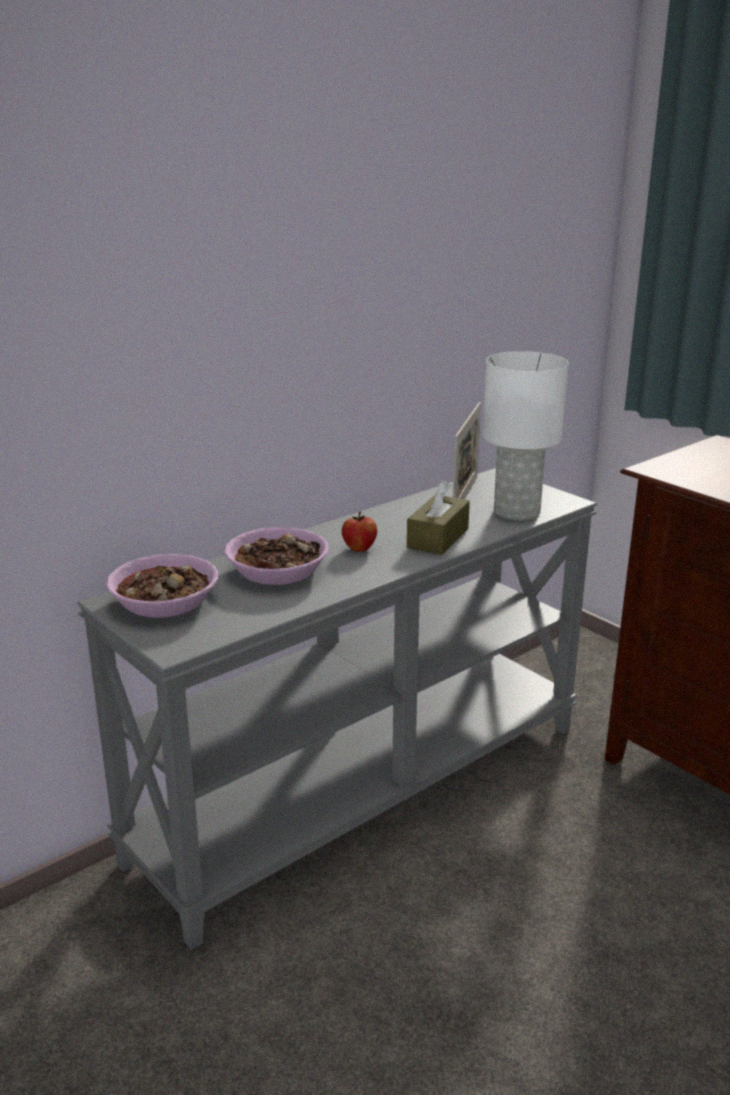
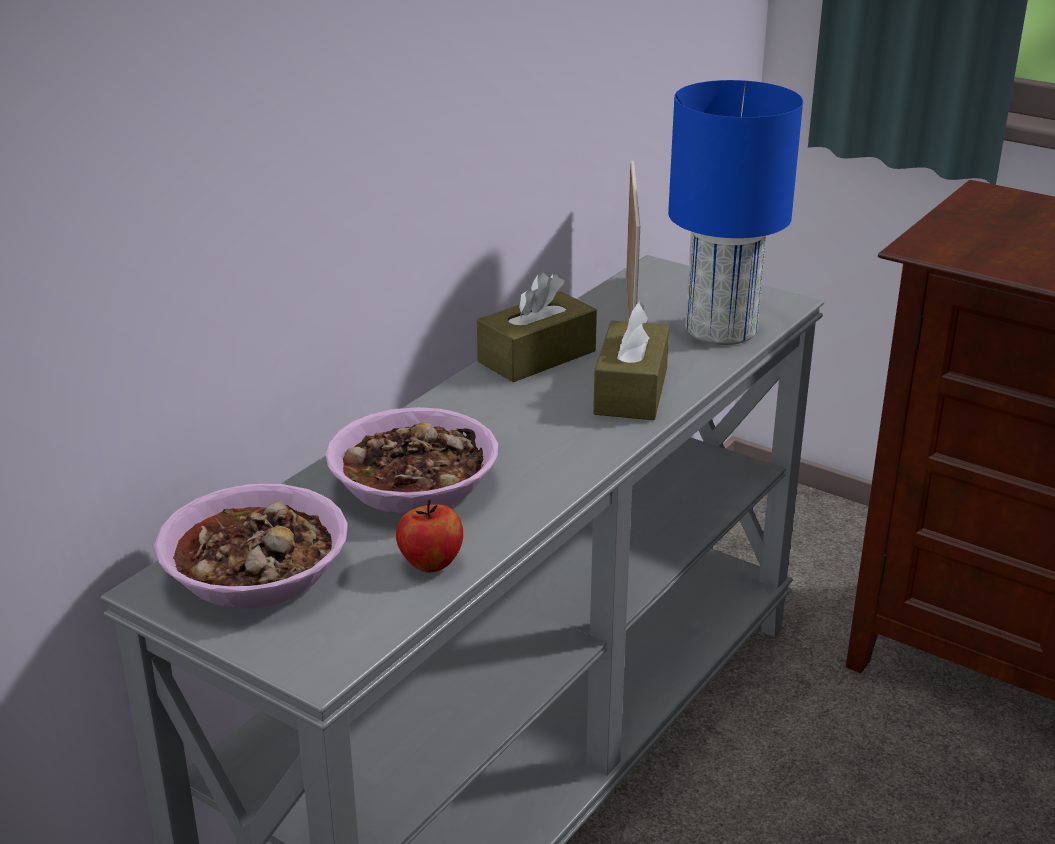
camera: 15 degrees left, 5 degrees up
apple [342,511,377,552] -> apple moved to [396,499,463,572]
white table lamp [483,351,568,521] -> blue table lamp [668,80,803,345]
none -> brown tissue box [477,272,597,382]

